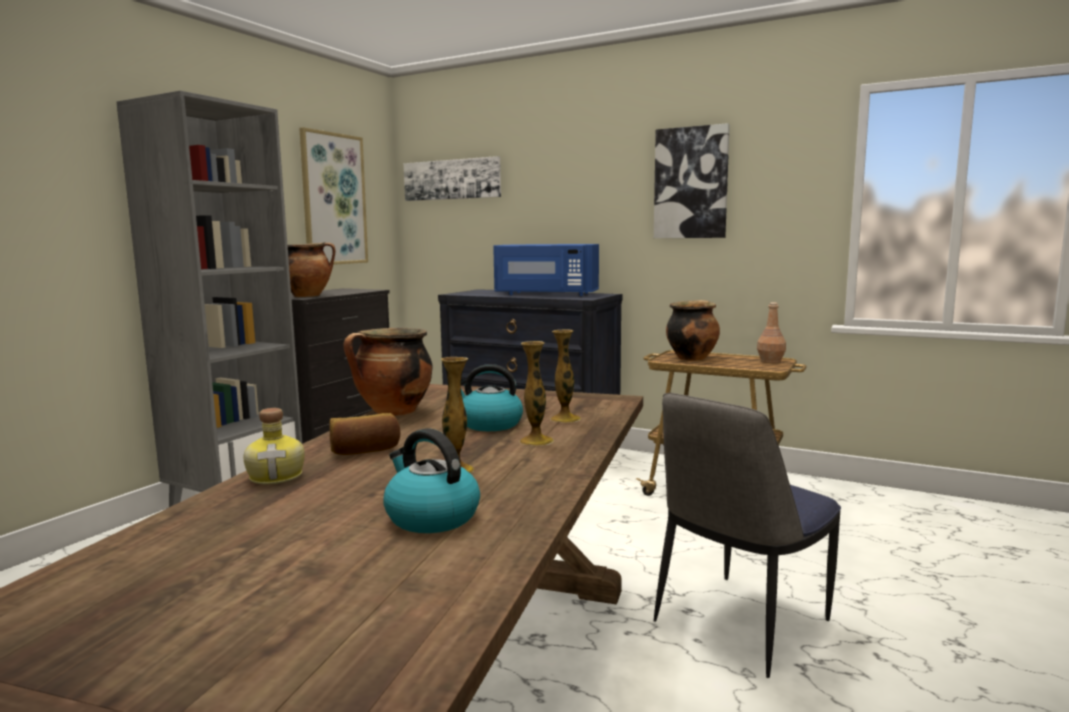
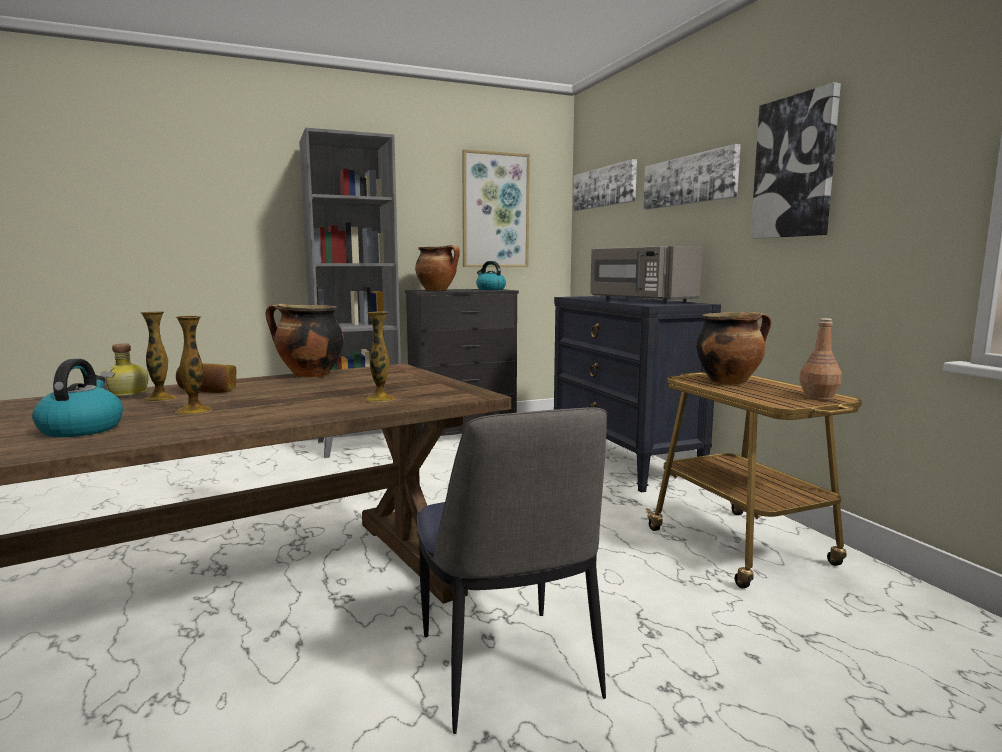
camera: 40 degrees right, 0 degrees up
kettle [461,364,523,431] -> kettle moved to [476,261,506,290]
blue microwave [493,244,599,296] -> grey microwave [590,246,702,303]
vase [519,341,554,446] -> vase moved to [140,311,177,402]
chair [654,393,841,678] -> chair turned 105 degrees counterclockwise [417,407,607,734]
none -> picture [643,144,741,210]

